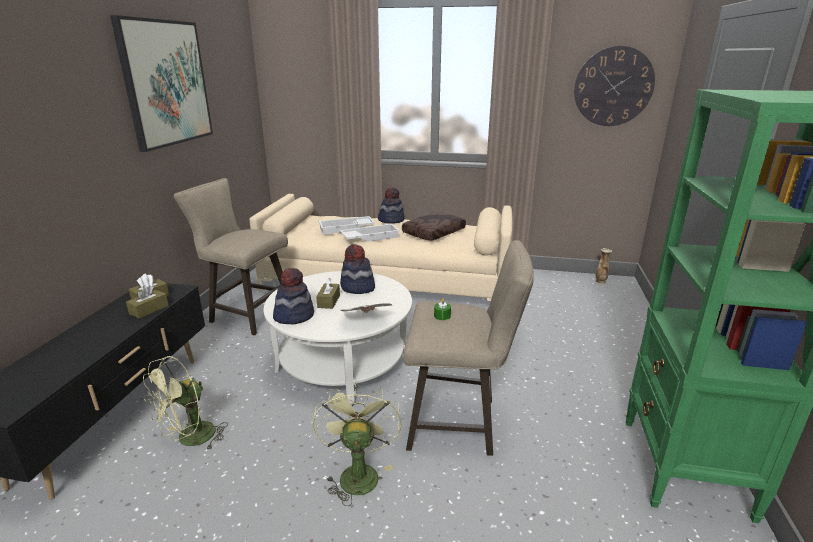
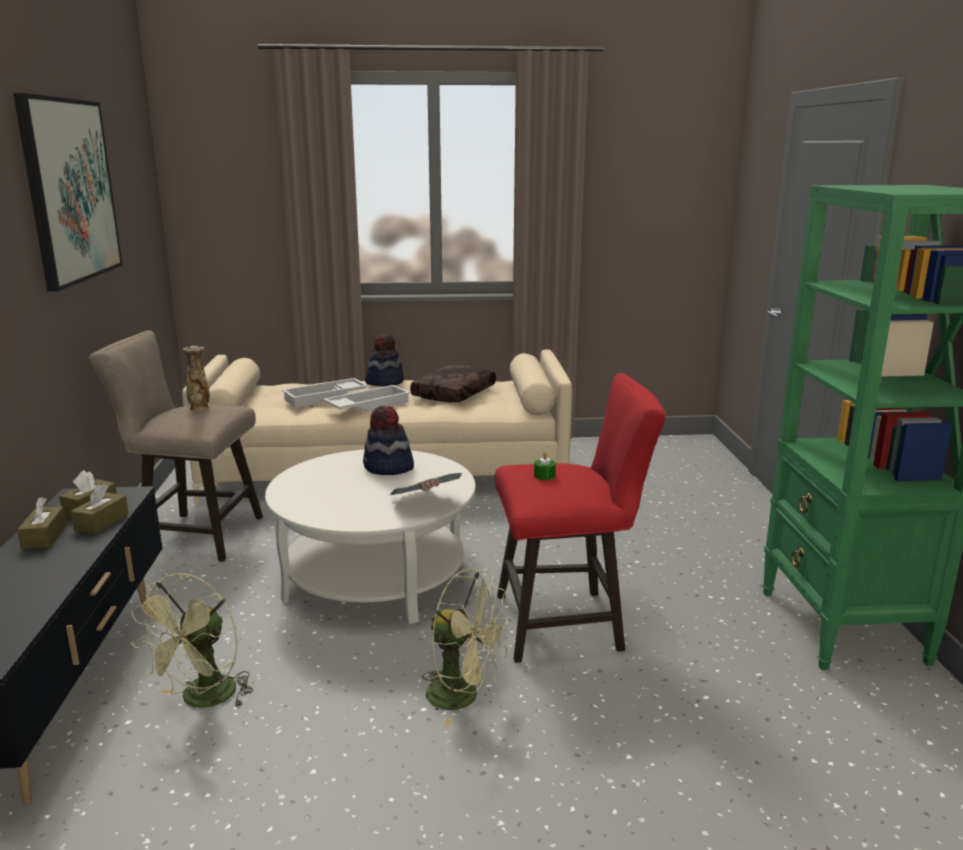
camera: 15 degrees left, 5 degrees down
hat [273,268,314,324] -> none
green fan [312,383,402,506] -> green fan turned 135 degrees clockwise [422,569,511,726]
brown tissue box [316,278,340,309] -> brown tissue box moved to [17,497,67,550]
beige stool [403,240,534,456] -> red stool [495,373,666,663]
wall clock [574,46,655,126] -> none
vase [596,248,612,284] -> vase moved to [183,346,210,411]

